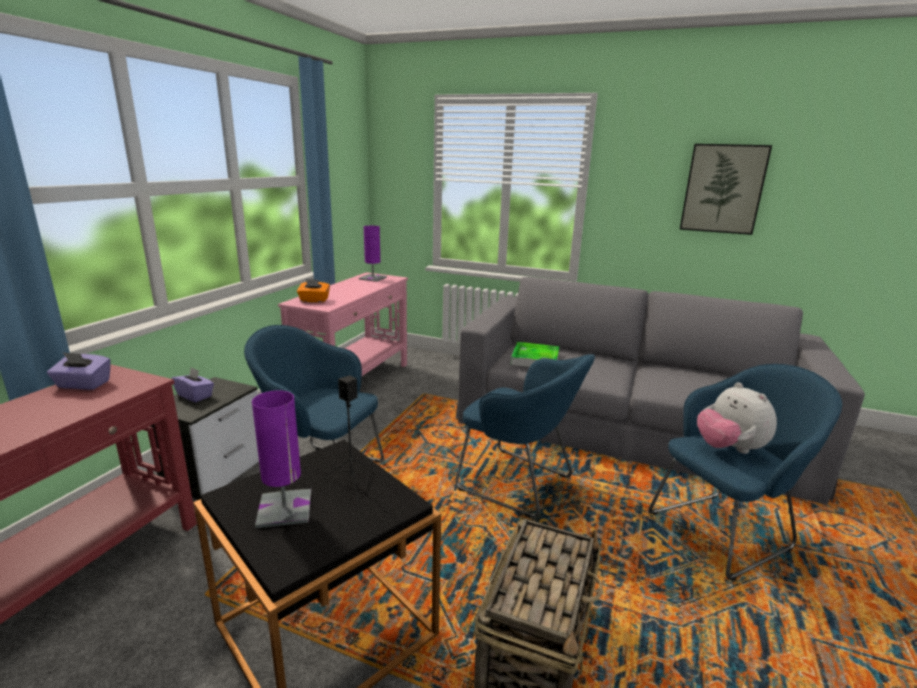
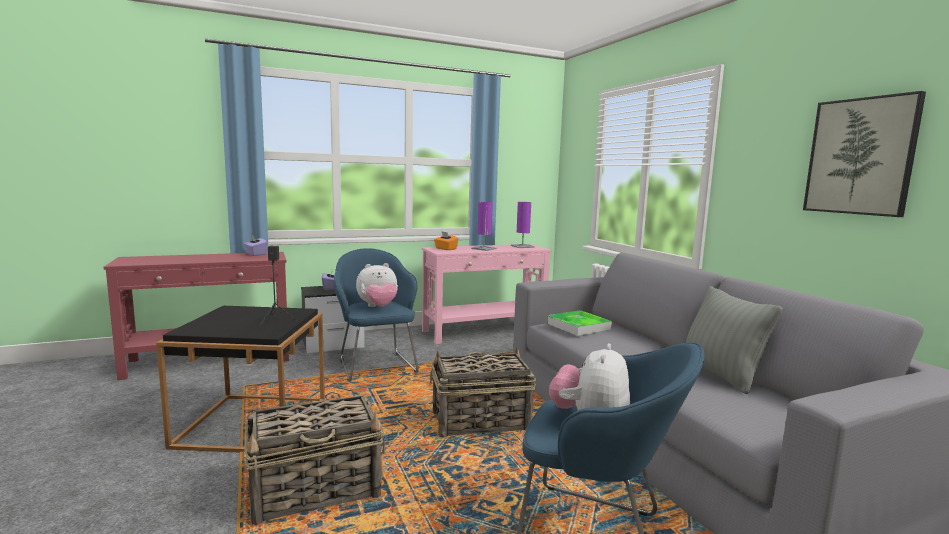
camera: 45 degrees right, 10 degrees down
purple table lamp [252,390,311,528] -> purple table lamp moved to [471,202,497,251]
blue armchair [455,354,595,518] -> basket [430,347,536,438]
none -> plush toy [356,263,398,307]
none -> grey pillow [686,286,782,394]

